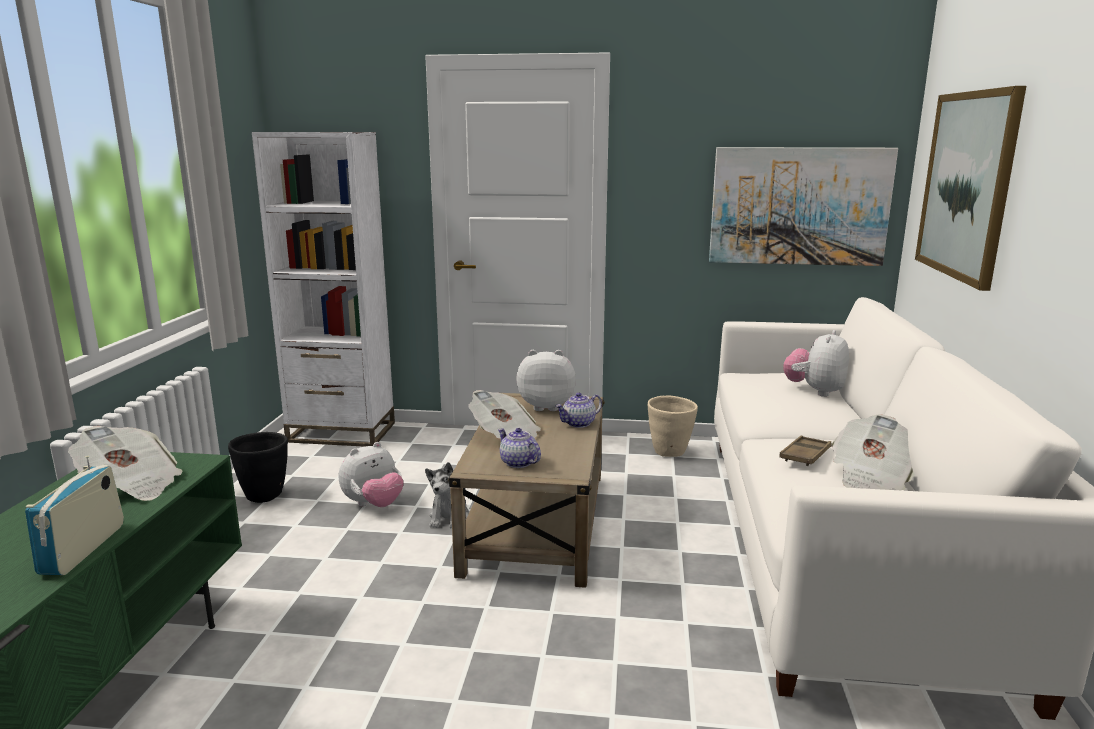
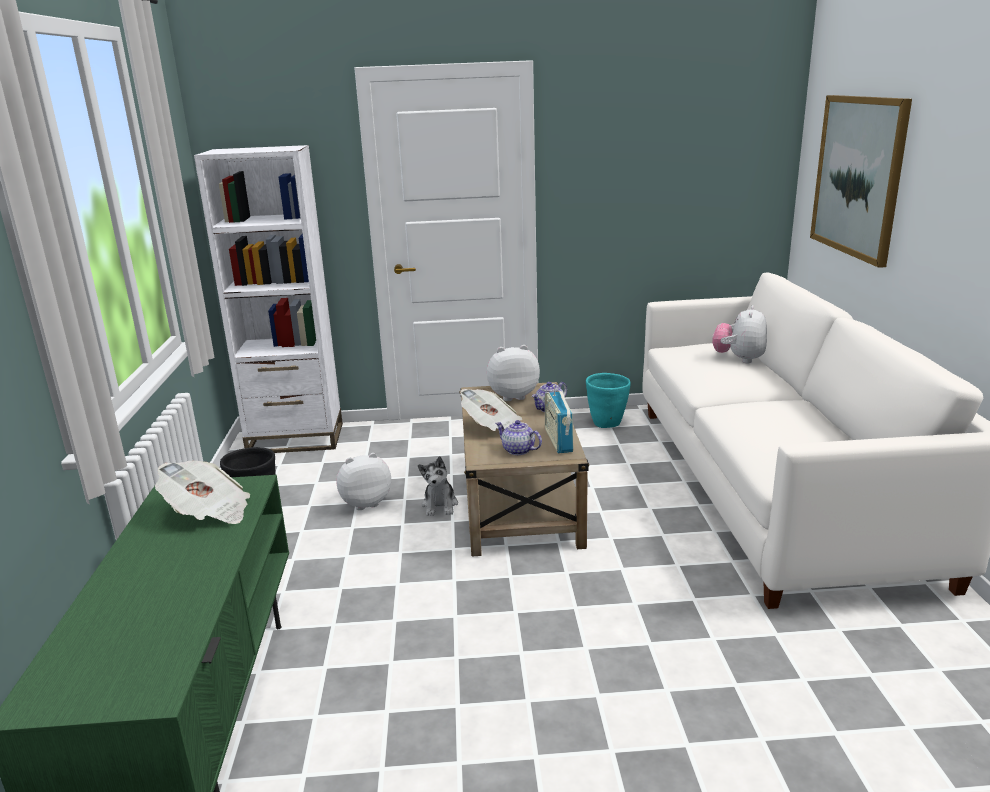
camera: 10 degrees left, 5 degrees up
radio [25,456,124,575] -> radio moved to [545,385,573,454]
plush toy [339,442,404,507] -> plush toy turned 150 degrees counterclockwise [337,453,391,510]
beige planter [648,396,698,457] -> turquoise planter [586,373,631,428]
picture [709,147,898,266] -> none
brown tray [779,436,831,466] -> none
newspaper [831,414,915,490] -> none

